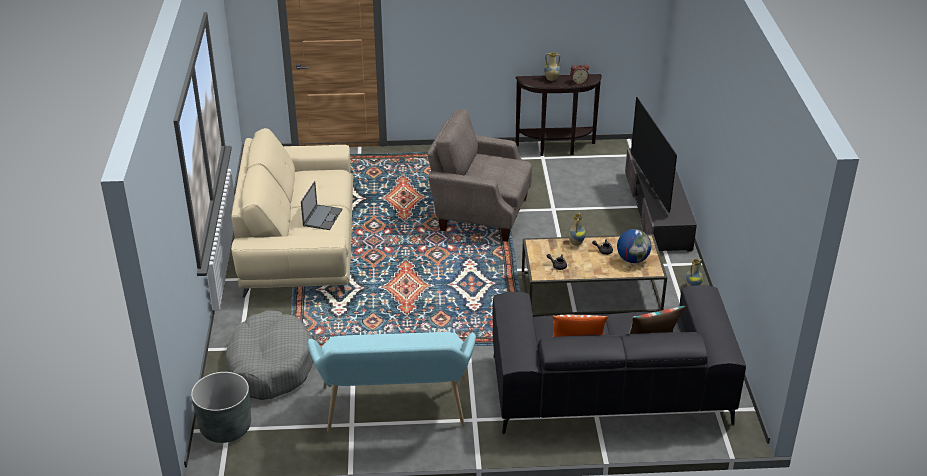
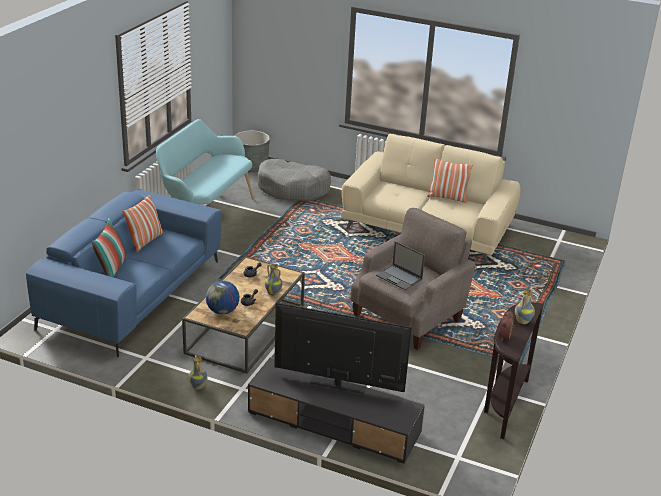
camera: 115 degrees right, 5 degrees down
laptop [301,181,343,230] -> laptop moved to [376,241,425,290]
grey sofa [493,285,746,434] -> blue sofa [26,189,222,357]
none -> pillow [427,158,473,203]

